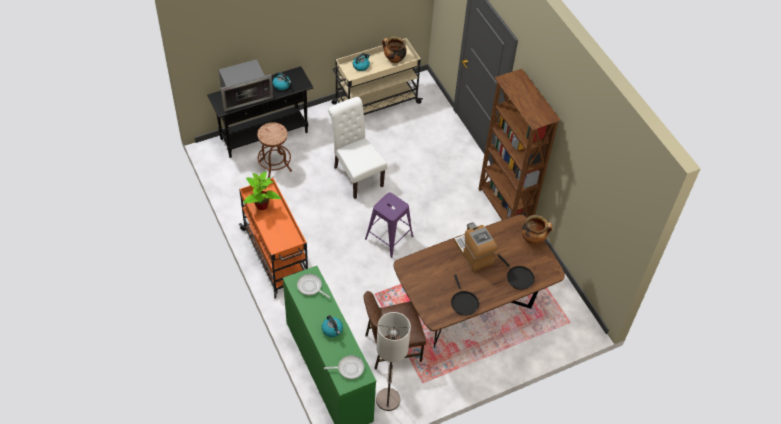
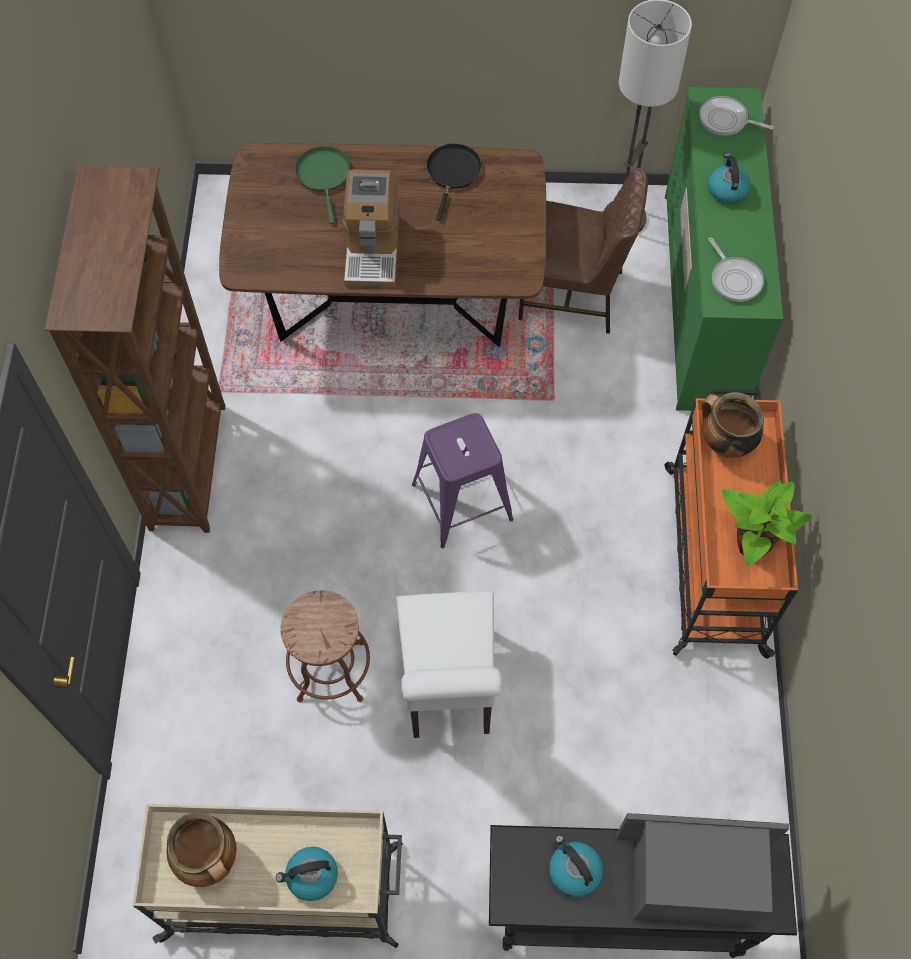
camera: 150 degrees left, 10 degrees up
brown stool [257,122,292,178] -> brown stool moved to [280,590,370,702]
black frying pan [497,254,535,290] -> green frying pan [295,146,351,224]
cooking pot [522,215,552,245] -> cooking pot moved to [702,392,764,458]

